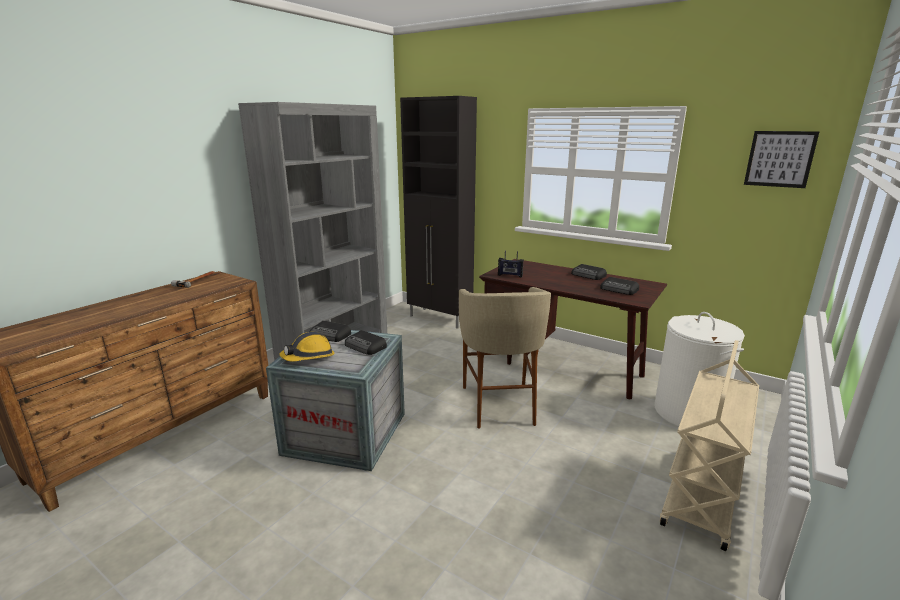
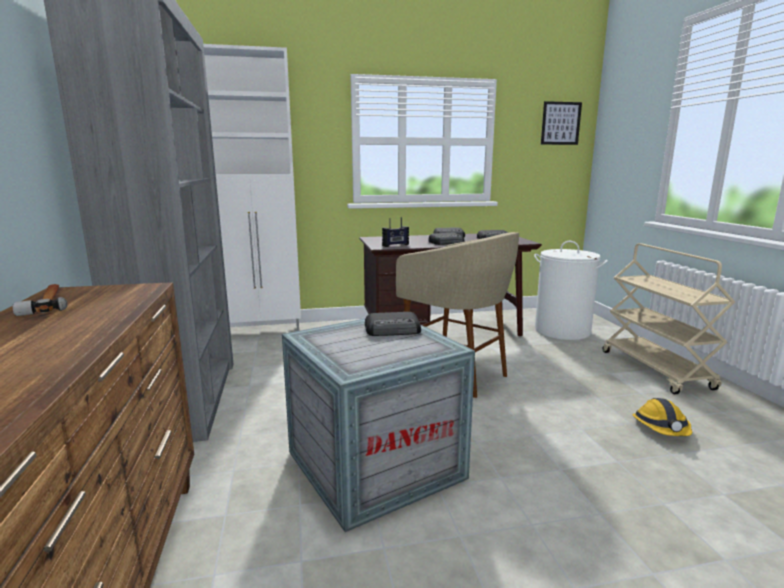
camera: 45 degrees left, 5 degrees down
hard hat [279,332,335,362] -> hard hat moved to [633,398,692,436]
radio [309,321,351,342] -> radio moved to [428,233,465,245]
black cabinet [400,96,477,329] -> white cabinet [203,44,301,331]

